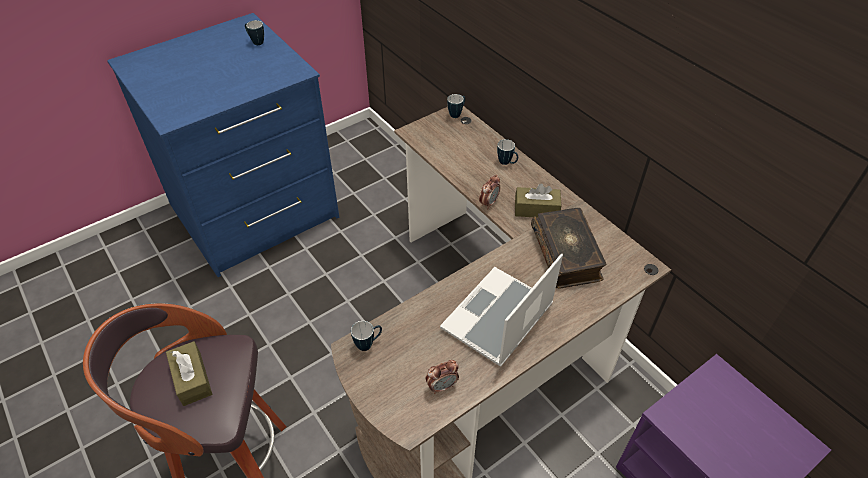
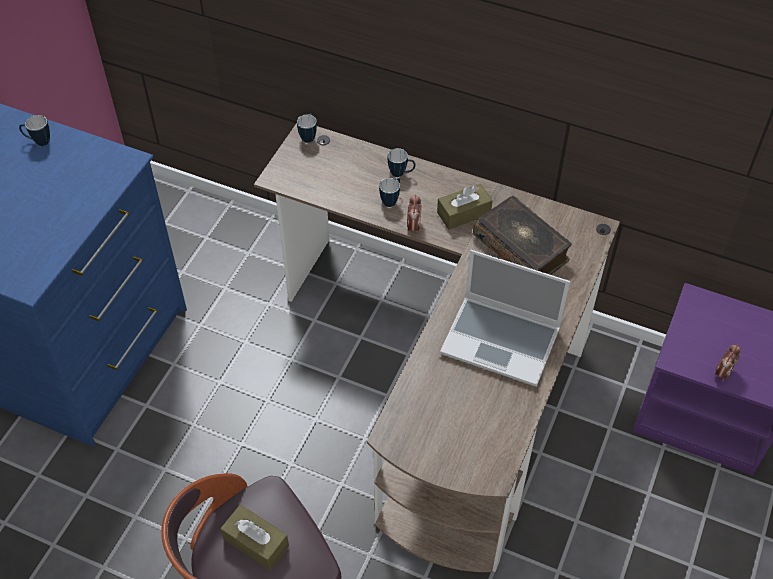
camera: 30 degrees left, 5 degrees up
mug [351,321,382,351] -> mug moved to [379,178,400,207]
alarm clock [425,360,459,394] -> alarm clock moved to [715,344,741,382]
laptop [440,253,563,367] -> laptop turned 75 degrees counterclockwise [440,250,570,387]

